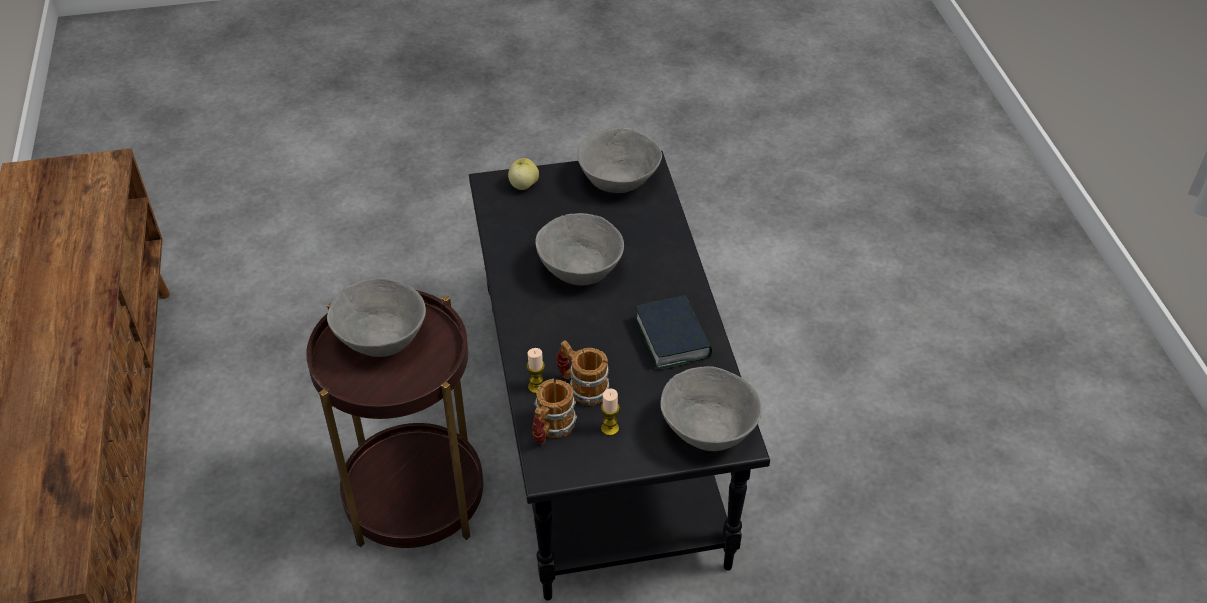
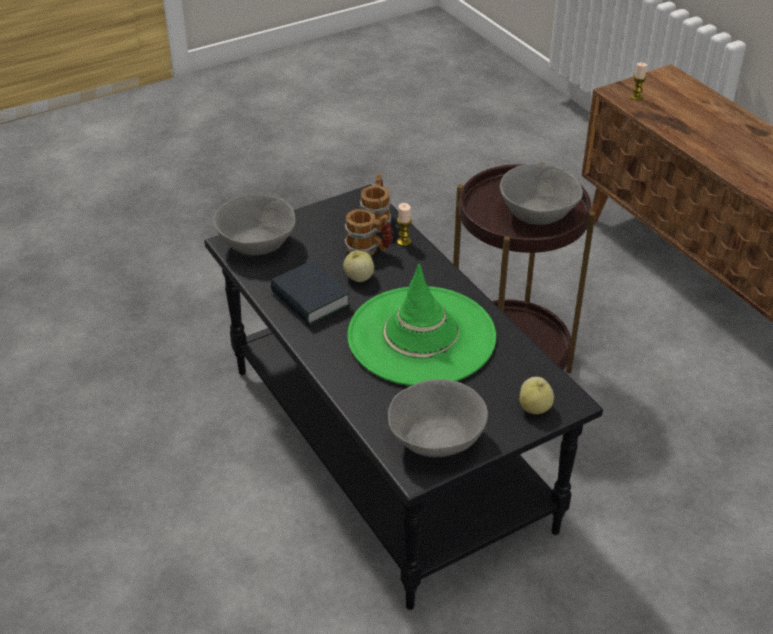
camera: 160 degrees right, 5 degrees down
grey bowl [535,213,624,286] -> green hat [347,264,496,386]
candle [601,388,620,436] -> candle moved to [630,63,647,100]
none -> apple [343,250,374,282]

